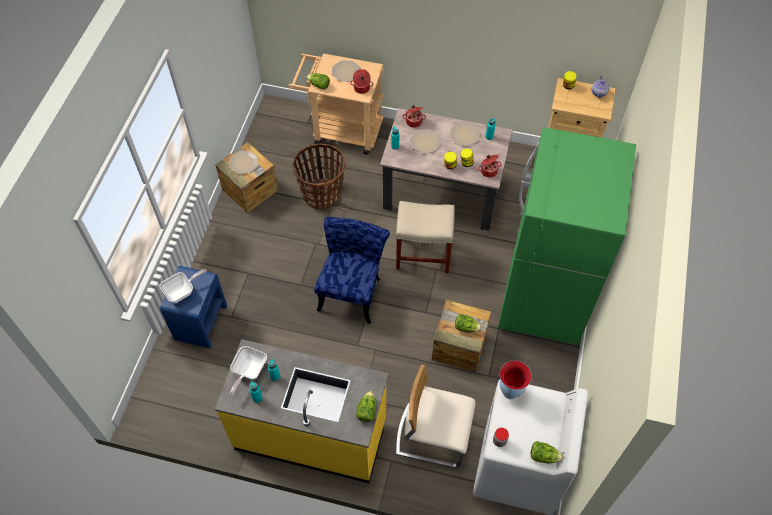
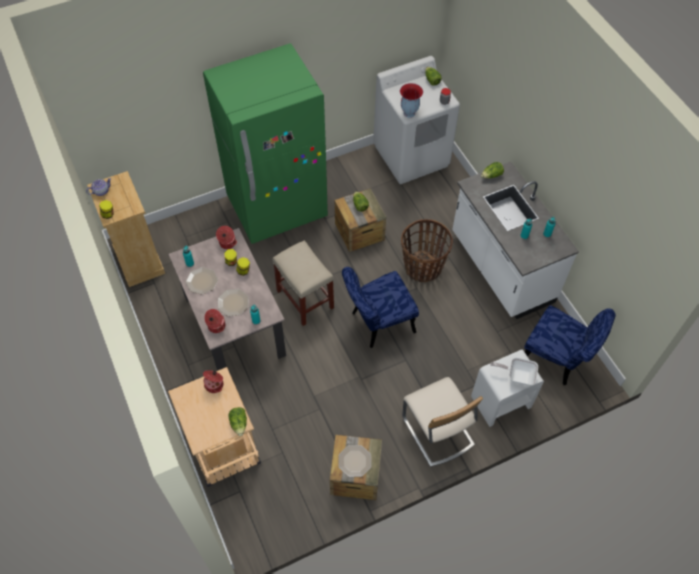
camera: 130 degrees left, 0 degrees up
blue nightstand [160,266,227,348] -> white nightstand [471,349,544,427]
yellow counter [215,339,388,483] -> white counter [452,162,579,319]
frying pan [230,346,267,396] -> none
basket [293,144,345,210] -> basket moved to [401,219,453,282]
plate [331,60,361,82] -> none
beige chair [396,365,476,468] -> beige chair moved to [402,377,483,467]
none -> blue chair [524,305,616,385]

